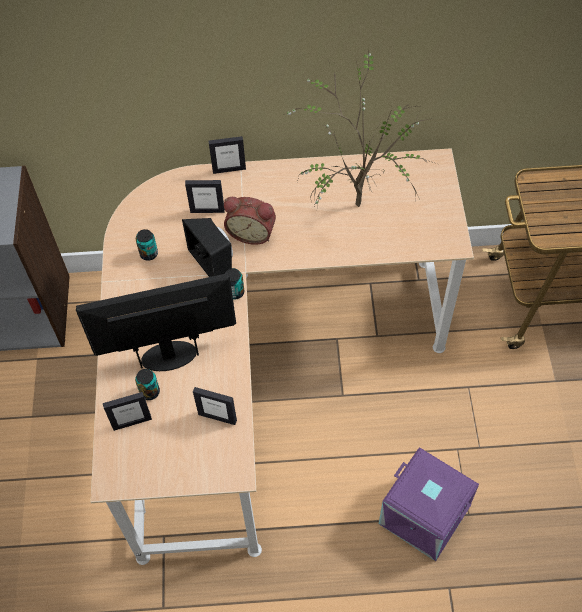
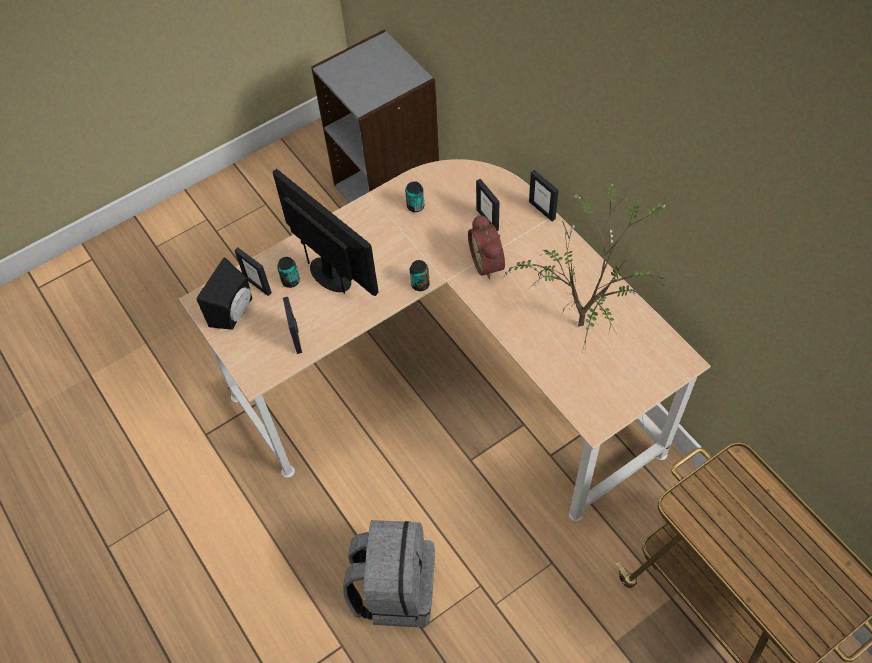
camera: 60 degrees right, 0 degrees up
black speaker [182,218,233,277] -> black speaker moved to [197,257,252,330]
purple storage box [379,447,479,561] -> grey backpack [343,520,435,628]

